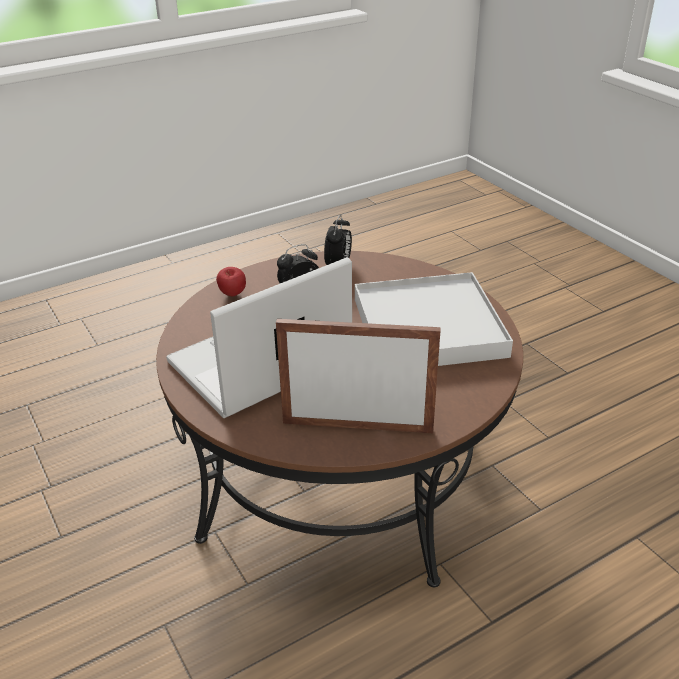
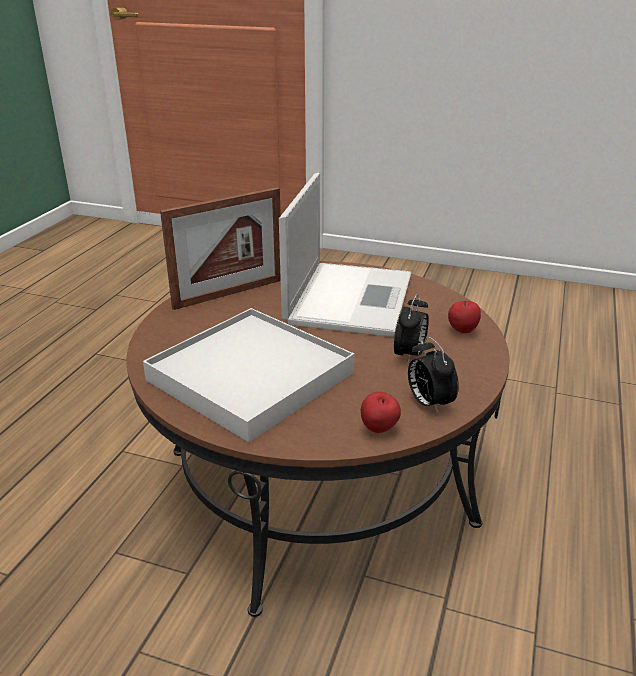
camera: 140 degrees right, 5 degrees down
none -> apple [361,392,401,433]

